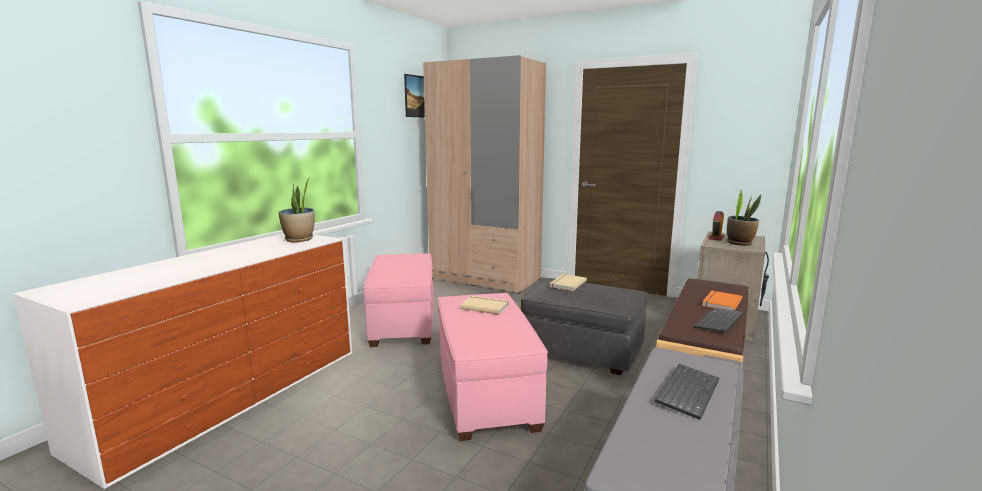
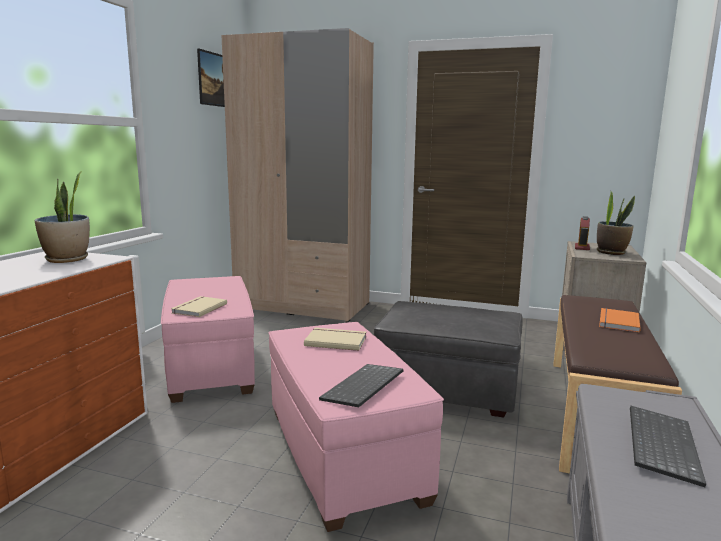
camera: 10 degrees left, 0 degrees up
beige book [549,274,587,291] -> beige book moved to [171,296,227,317]
keyboard [693,308,744,333] -> keyboard moved to [319,364,403,407]

